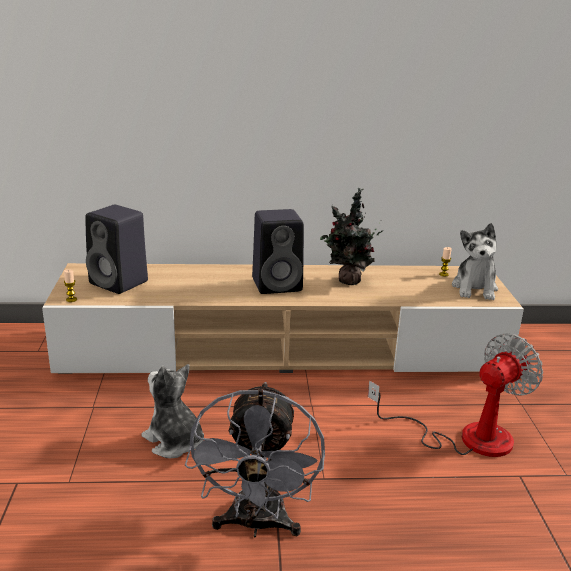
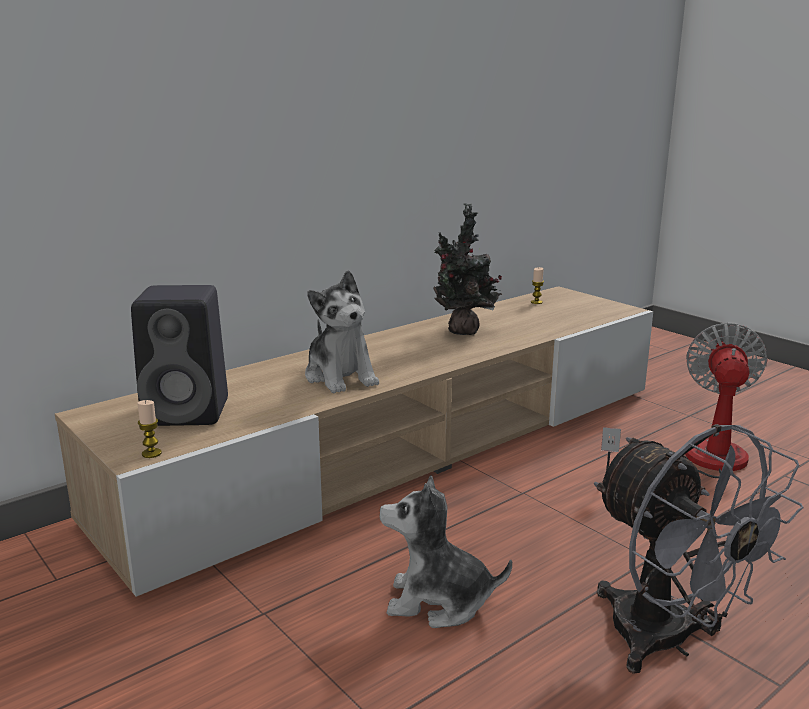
camera: 35 degrees left, 5 degrees down
black speaker [252,209,304,294] -> none
plush toy [452,223,498,300] -> plush toy moved to [305,270,379,393]

